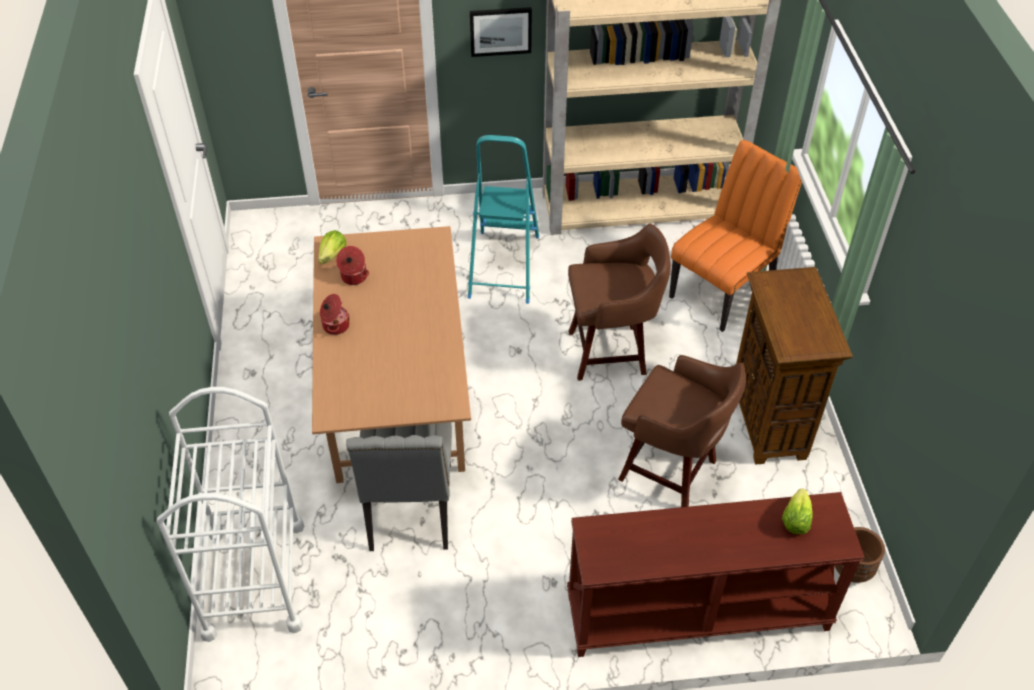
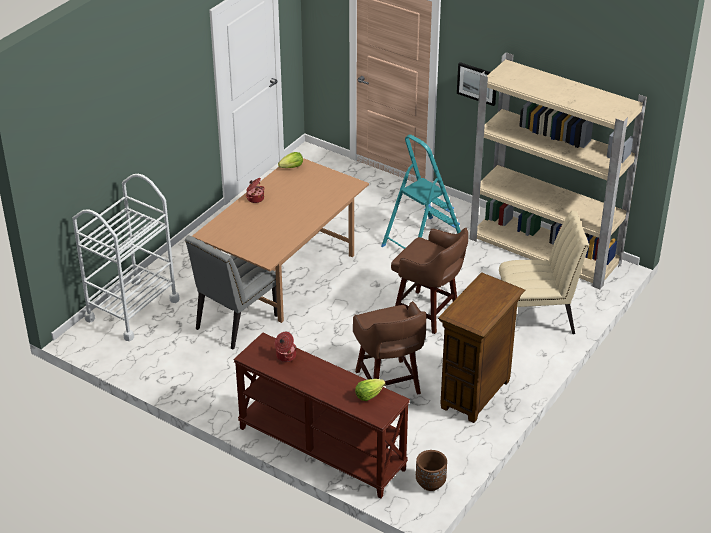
camera: 40 degrees right, 10 degrees down
cooking pot [336,246,369,285] -> cooking pot moved to [275,332,297,362]
orange chair [669,140,802,332] -> beige chair [499,211,589,334]

